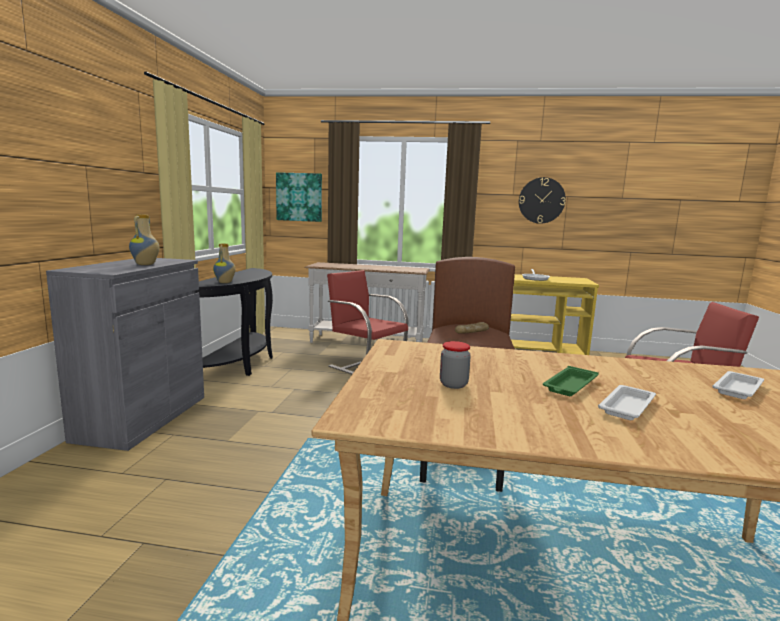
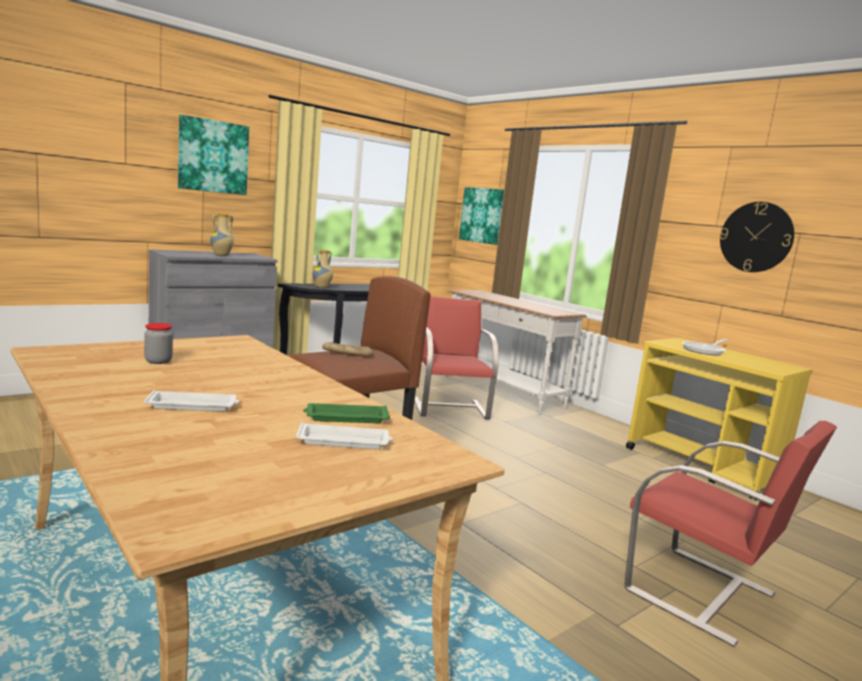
camera: 40 degrees right, 0 degrees up
green tray [543,366,599,396] -> green tray moved to [303,403,390,423]
none -> picture [178,115,249,195]

